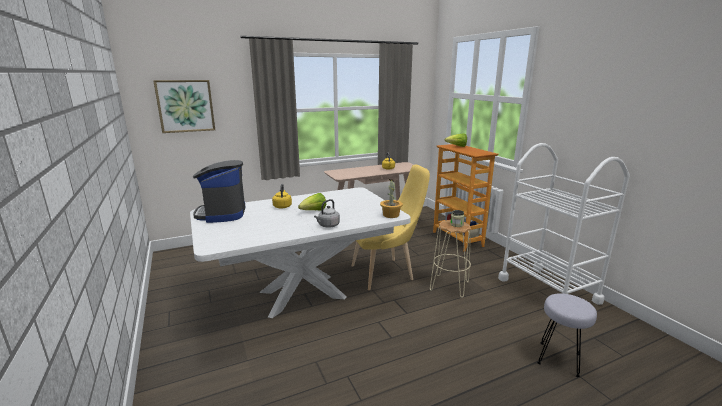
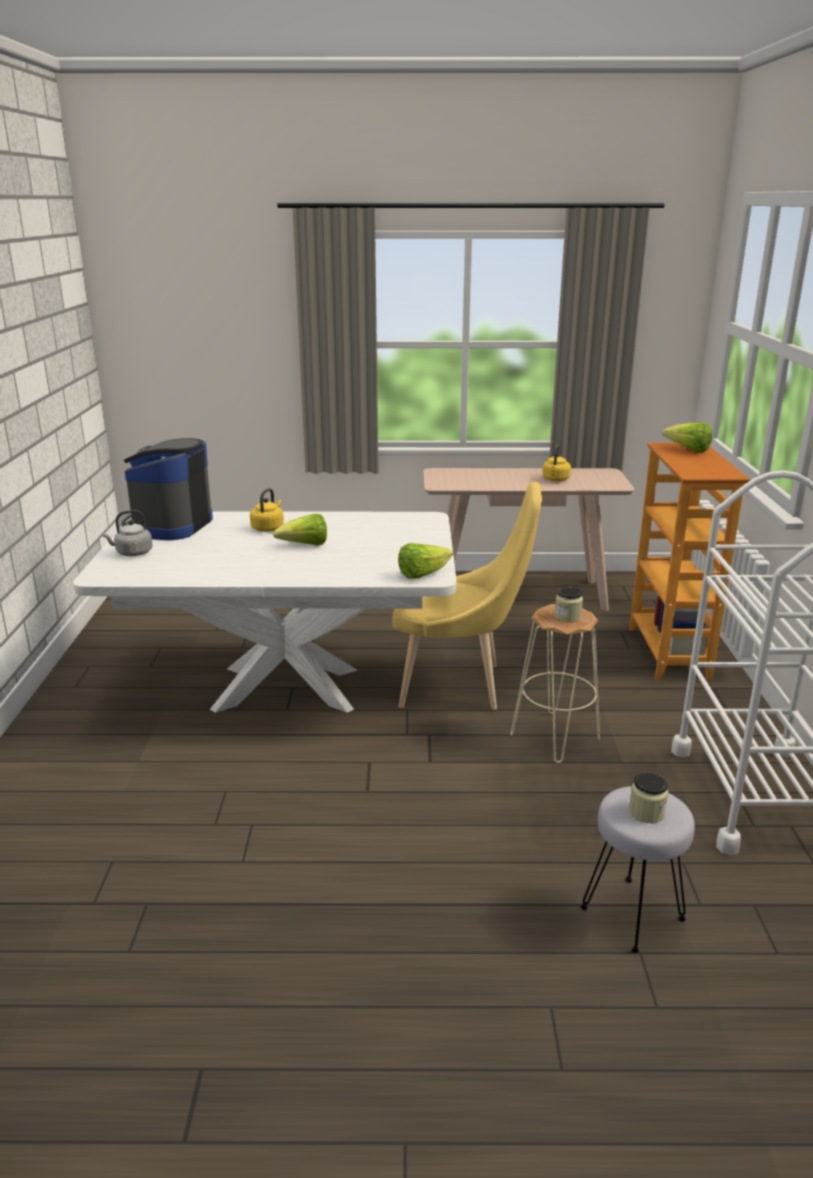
camera: 25 degrees right, 5 degrees up
picture [153,80,215,133] -> none
grey kettle [314,199,340,228] -> grey kettle moved to [102,510,153,556]
potted plant [380,179,403,218] -> lettuce [398,543,453,579]
none -> jar [629,773,668,823]

